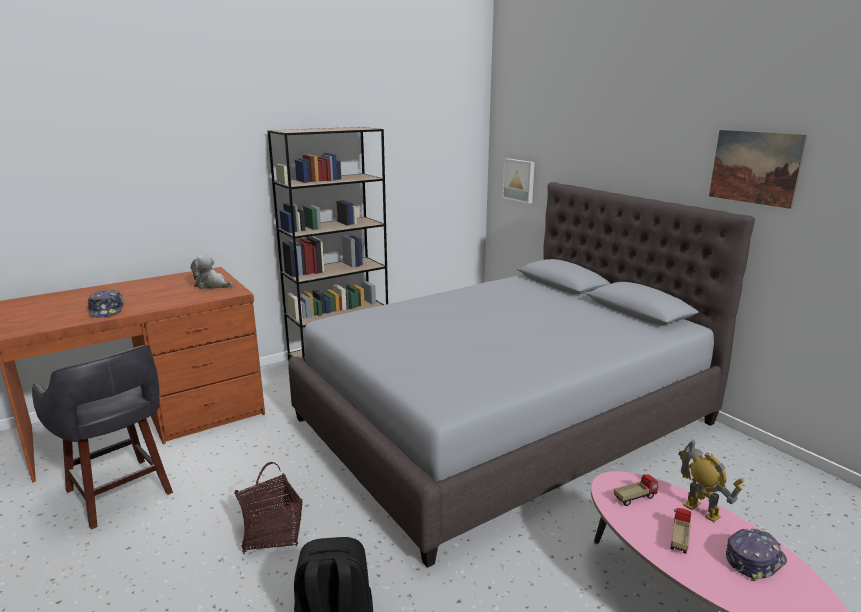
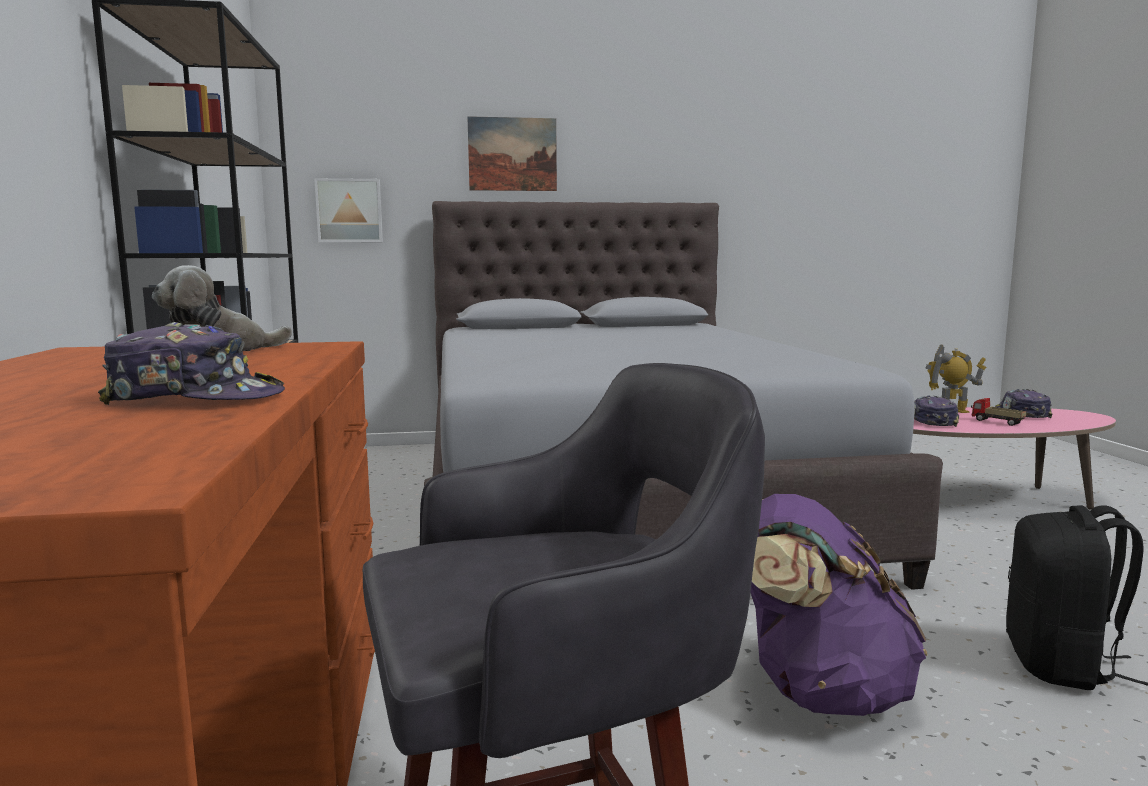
camera: 65 degrees left, 10 degrees down
basket [234,462,302,554] -> purple backpack [751,494,928,716]
toy truck [614,474,658,506] -> cap [914,396,959,427]
picture [709,130,807,209] -> picture moved to [467,116,557,191]

